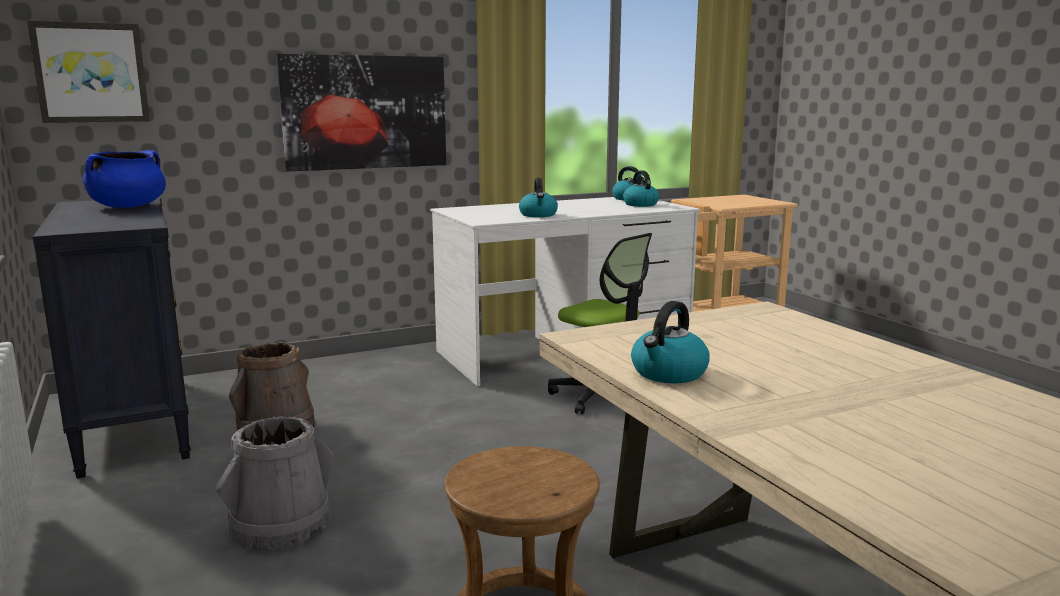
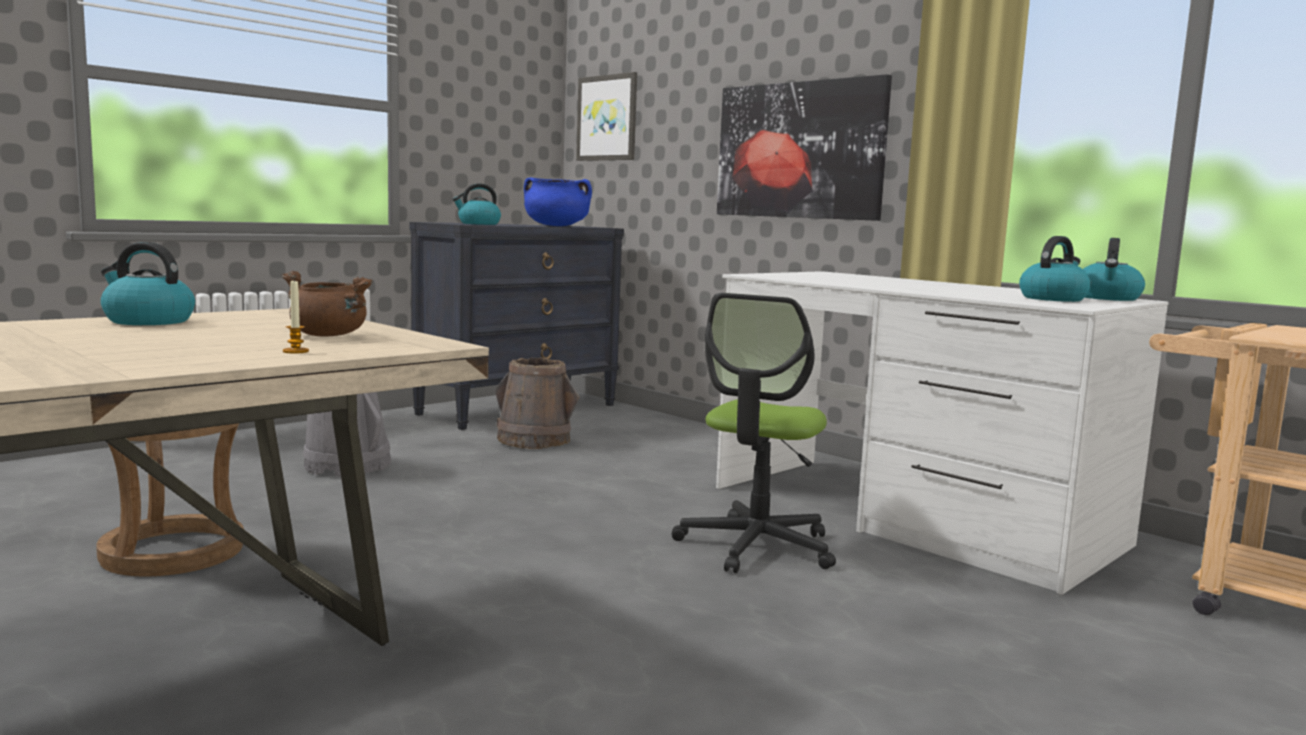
camera: 70 degrees right, 5 degrees down
kettle [519,178,558,217] -> kettle moved to [452,183,501,225]
none -> brown cooking pot [281,271,373,337]
none -> candle [283,279,309,354]

